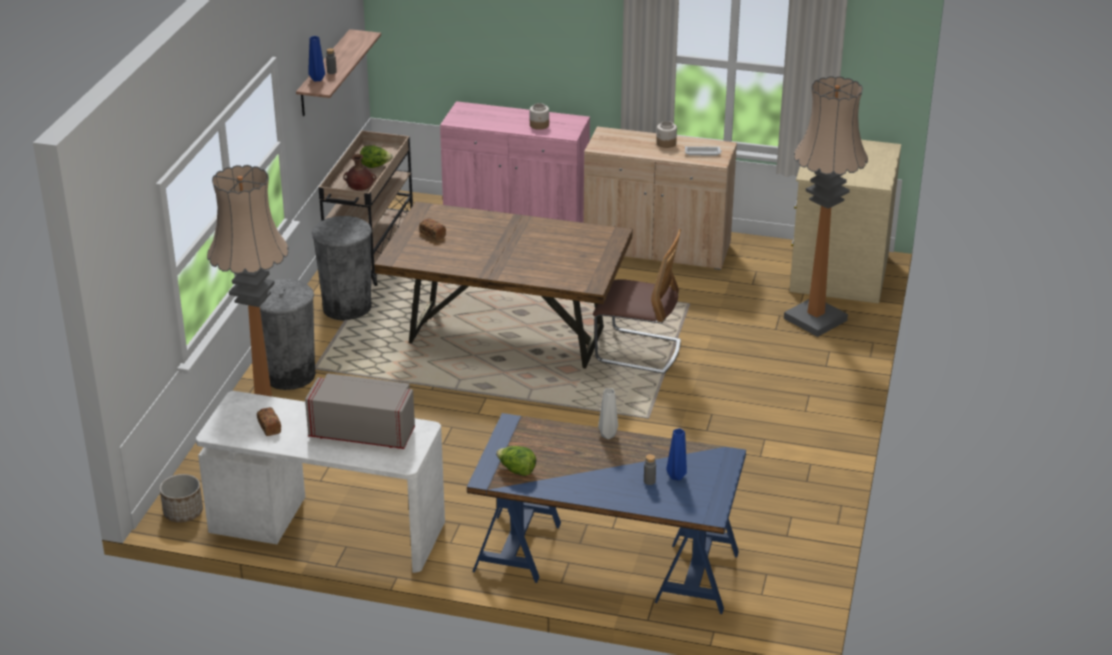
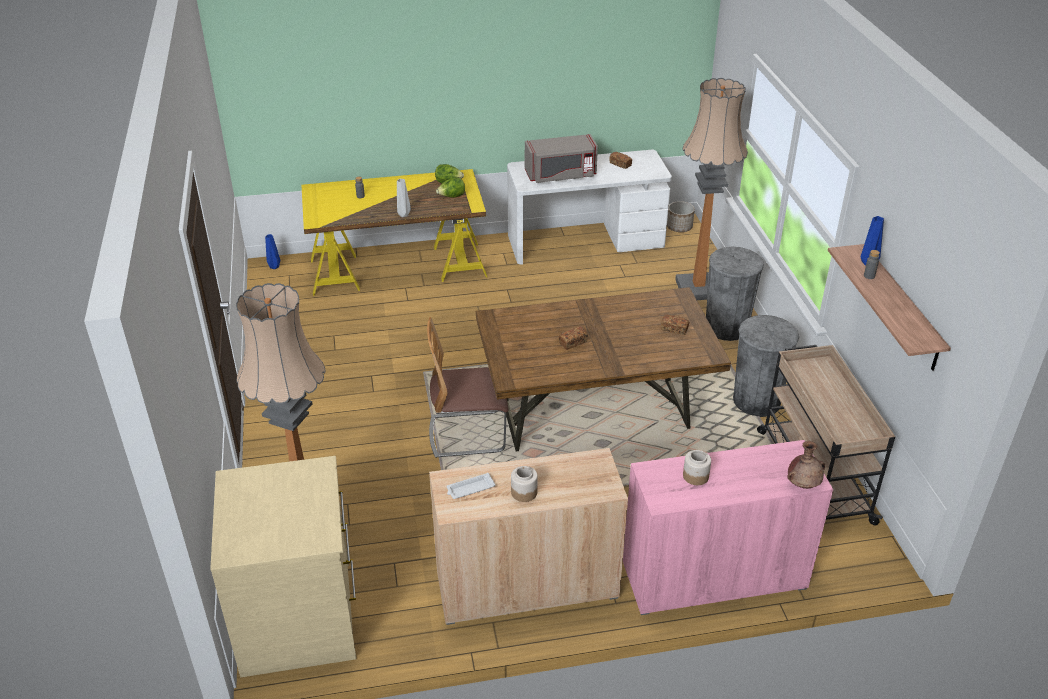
camera: 155 degrees right, 5 degrees up
brown vase [343,154,376,191] -> brown vase moved to [787,441,825,489]
lettuce [360,145,393,168] -> lettuce moved to [436,177,465,198]
blue desk [467,413,746,614] -> yellow desk [301,169,487,296]
blue vase [666,428,687,481] -> blue vase moved to [265,234,280,269]
none -> bread [559,326,588,350]

